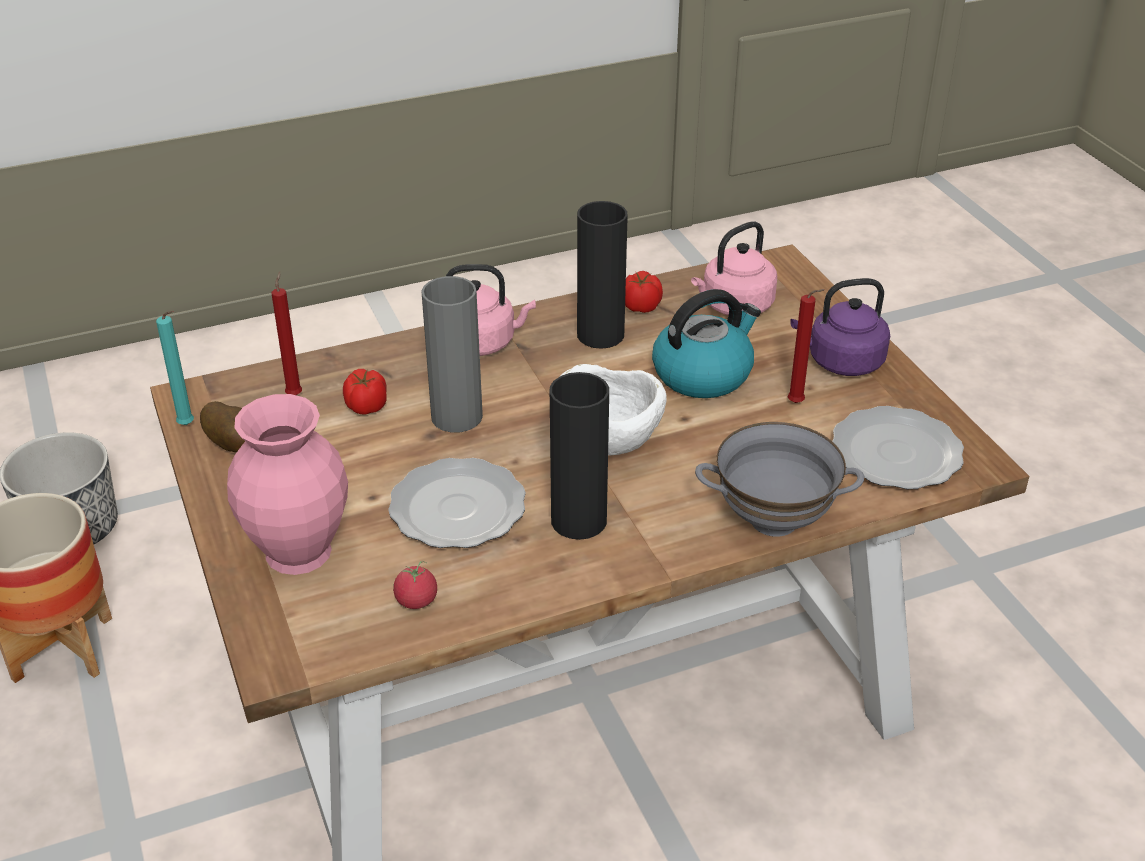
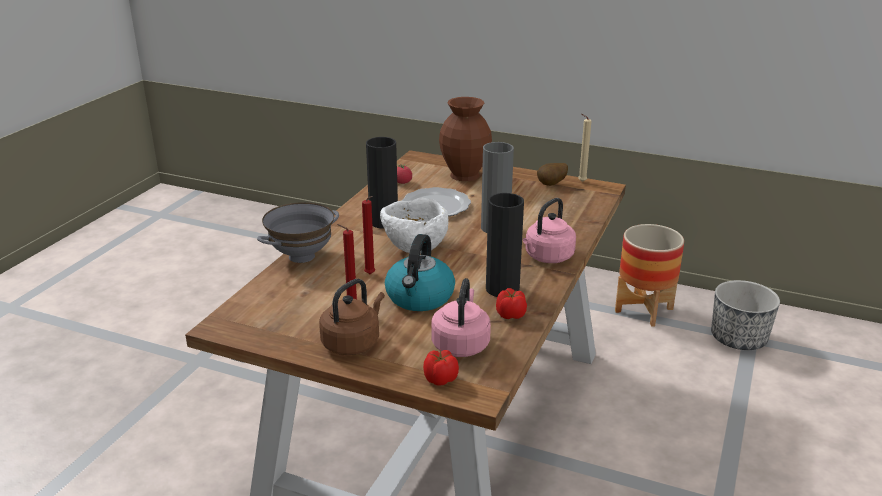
camera: 135 degrees right, 10 degrees down
turquoise candle [156,311,194,425] -> beige candle [578,114,591,182]
pink vase [227,394,348,575] -> brown vase [439,97,492,181]
red candle [272,271,302,395] -> red candle moved to [362,196,375,274]
tomato [343,369,387,415] -> tomato moved to [423,350,459,386]
purple kettle [790,278,890,376] -> brown kettle [319,279,385,355]
plate [832,406,964,489] -> none

